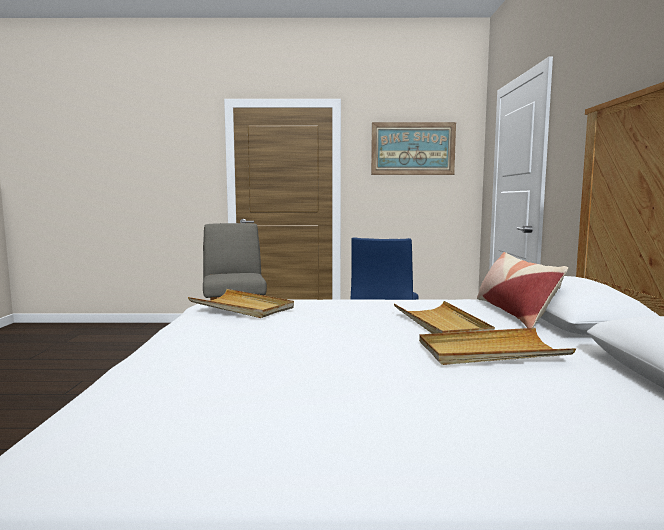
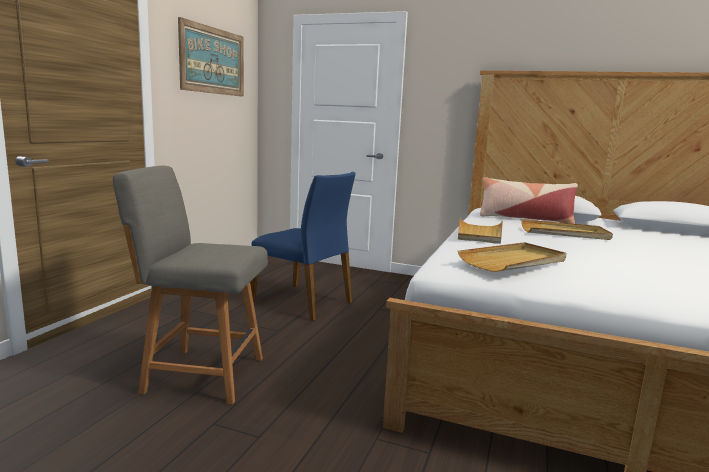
camera: 70 degrees left, 5 degrees up
beige tray [419,328,576,365] -> beige tray moved to [458,218,503,244]

